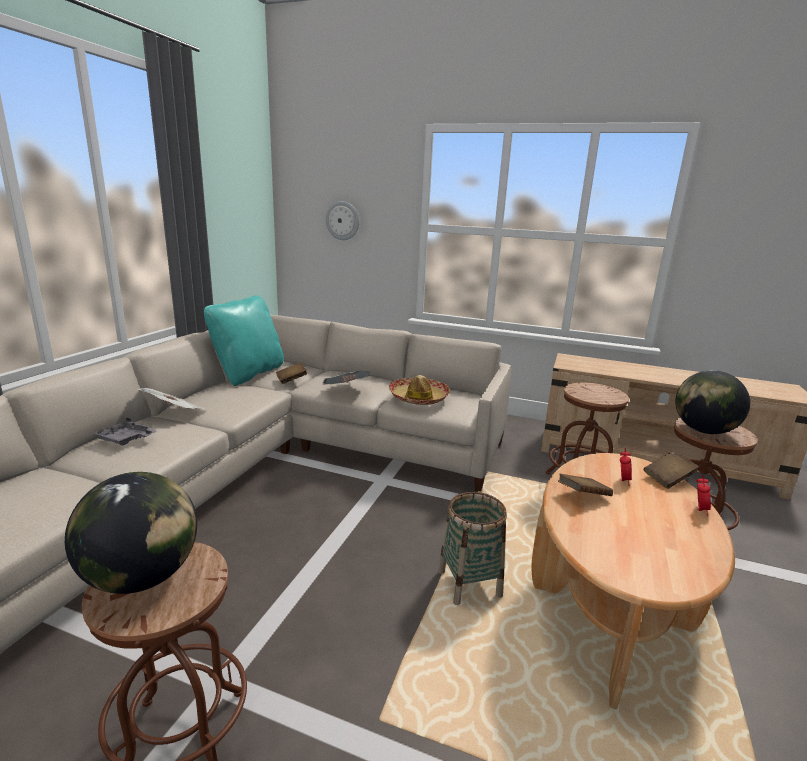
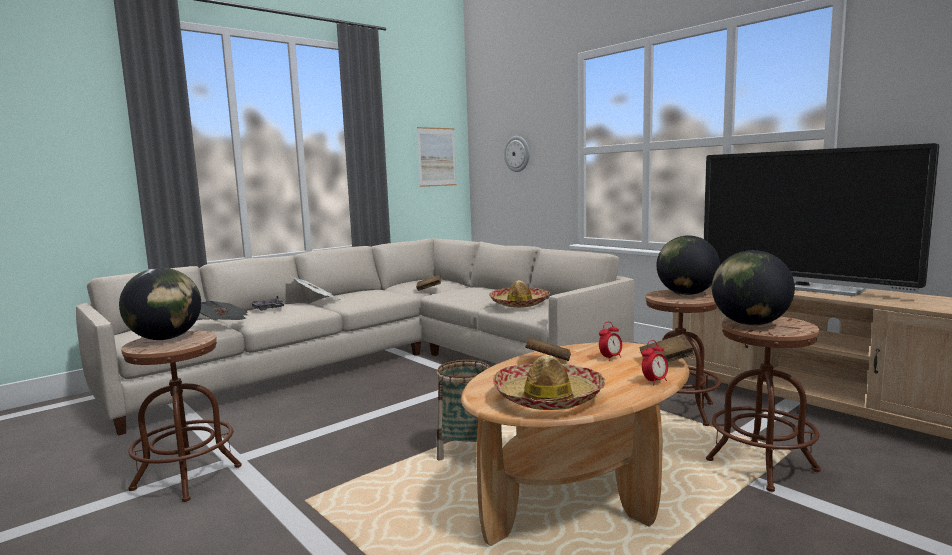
camera: 30 degrees right, 10 degrees down
turquoise pillow [204,295,284,386] -> none
newspaper [323,371,370,385] -> newspaper moved to [200,301,247,320]
none -> picture [417,127,456,187]
none -> hat [493,355,605,410]
none -> globe [657,235,720,295]
none -> television [704,143,940,296]

